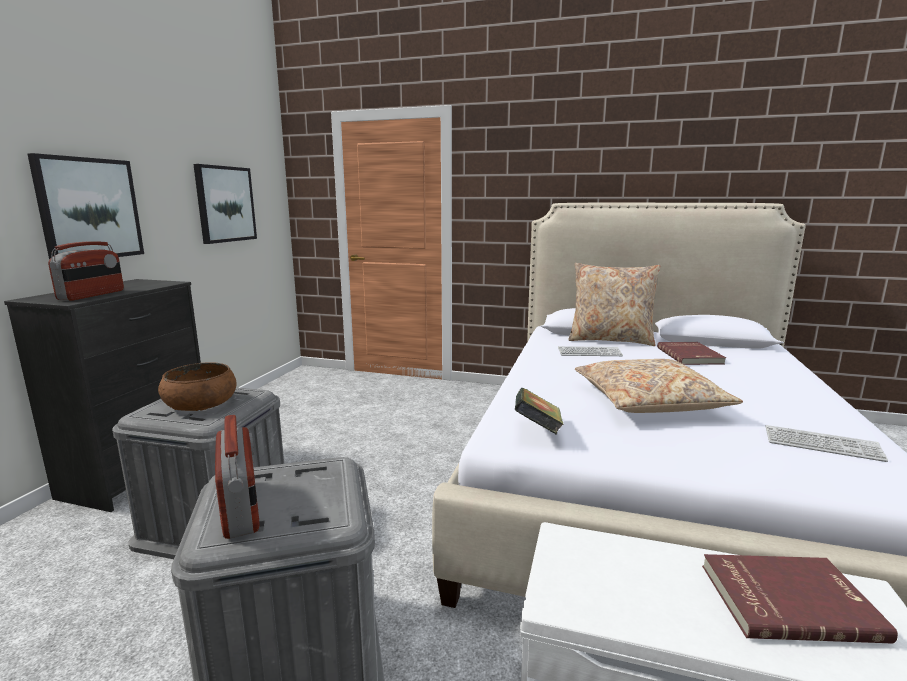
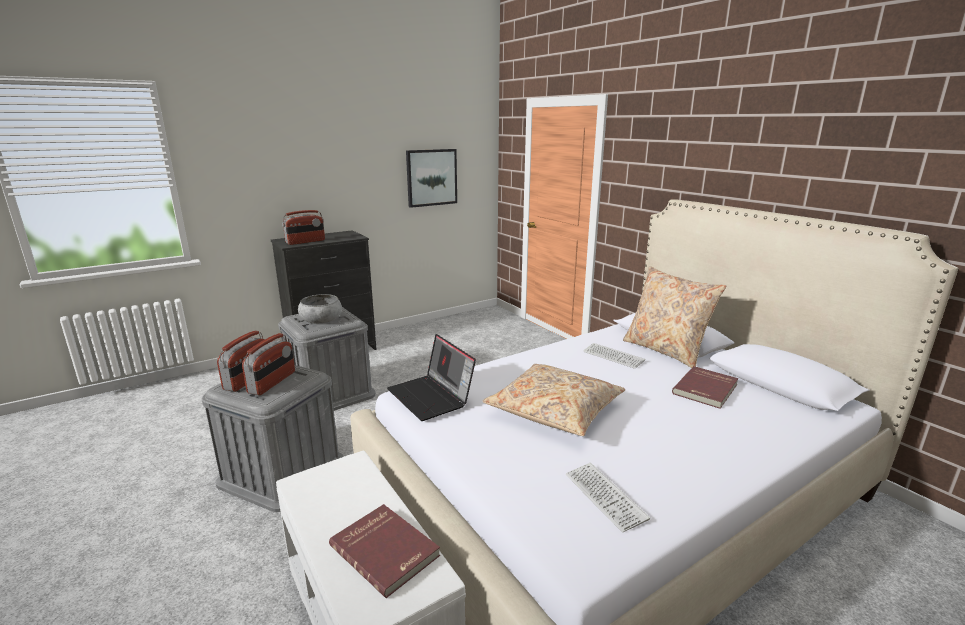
camera: 40 degrees right, 5 degrees up
picture [27,153,144,260] -> none
brown bowl [158,362,237,411] -> grey bowl [298,294,342,324]
book [515,388,564,435] -> laptop [387,334,476,421]
none -> radio [242,333,295,395]

